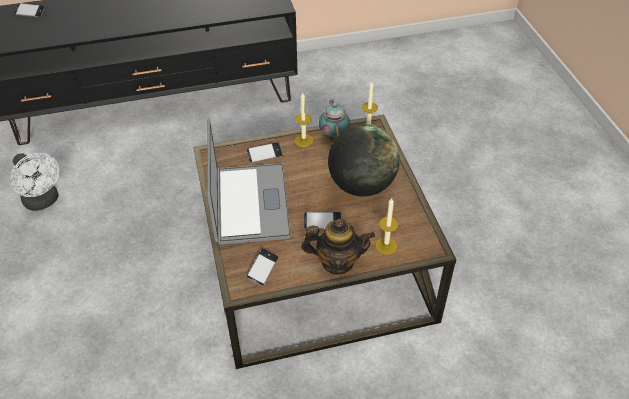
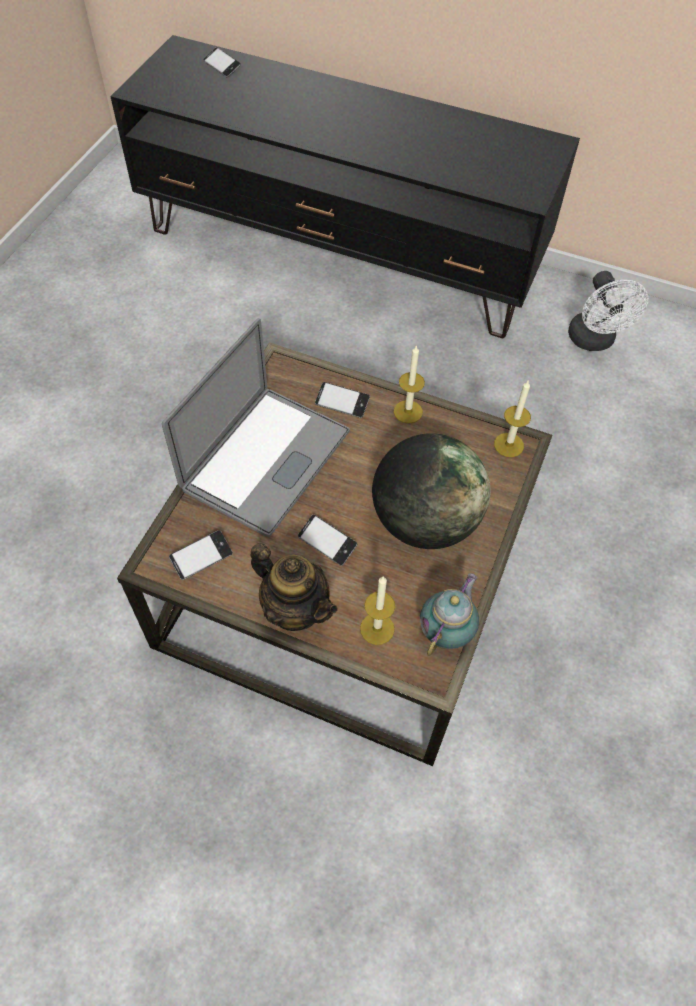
camera: 35 degrees right, 10 degrees up
white fan [11,153,59,211] -> white fan moved to [568,271,648,351]
teapot [319,100,350,141] -> teapot moved to [420,573,479,656]

